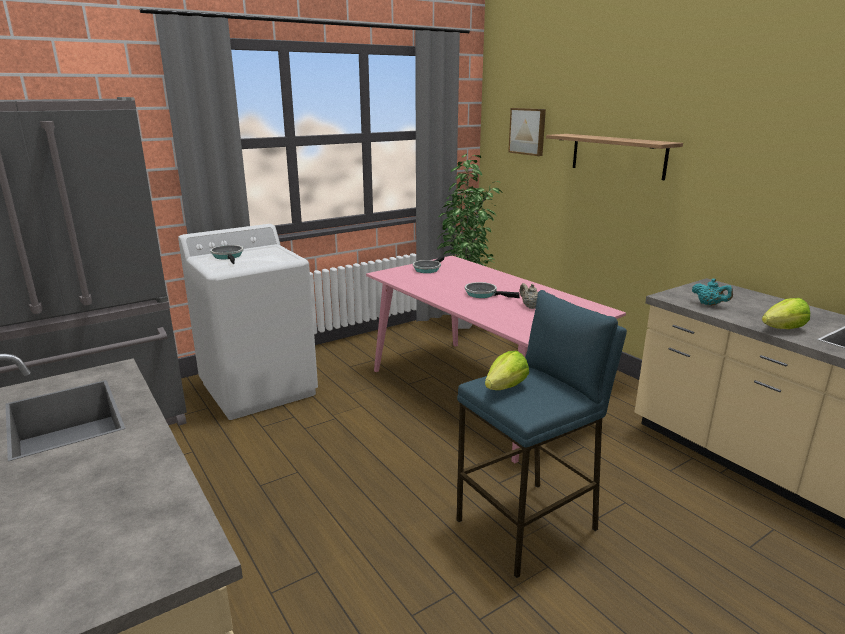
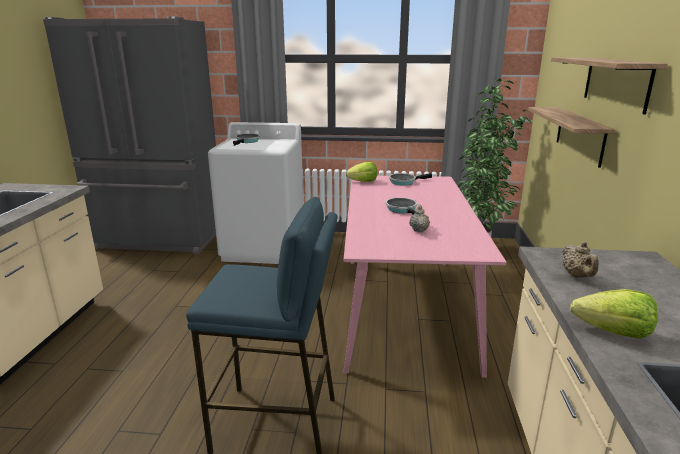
camera: 40 degrees right, 0 degrees up
lettuce [485,351,529,390] -> lettuce moved to [346,162,377,182]
picture [508,108,546,156] -> none
turquoise teapot [692,278,733,306] -> beige teapot [562,241,599,278]
none -> shelf [528,107,616,168]

